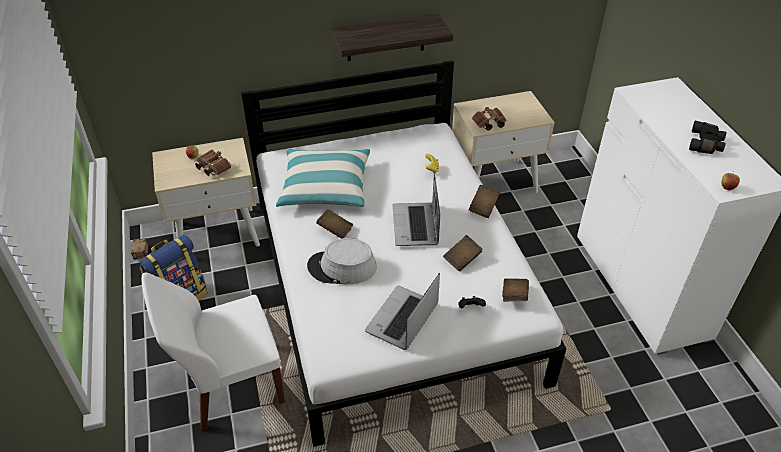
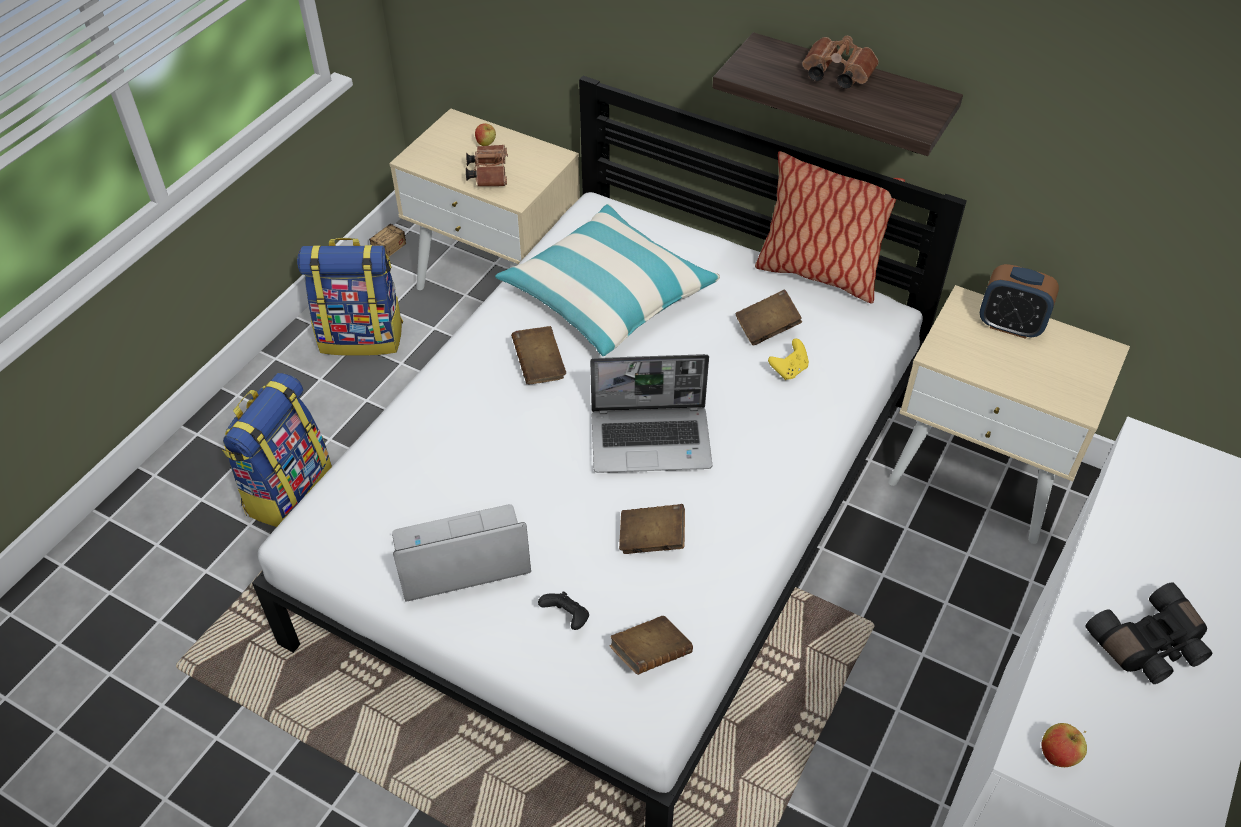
camera: 45 degrees right, 5 degrees up
white chair [141,272,285,431] -> backpack [222,373,332,527]
grey hat [307,238,377,285] -> none
laptop [393,173,441,246] -> laptop turned 135 degrees counterclockwise [590,354,712,473]
brown book [469,185,500,218] -> brown book moved to [735,290,802,346]
brown binoculars [472,107,506,131] -> brown binoculars moved to [802,36,879,89]
none -> pillow [755,151,905,304]
none -> alarm clock [980,264,1059,339]

